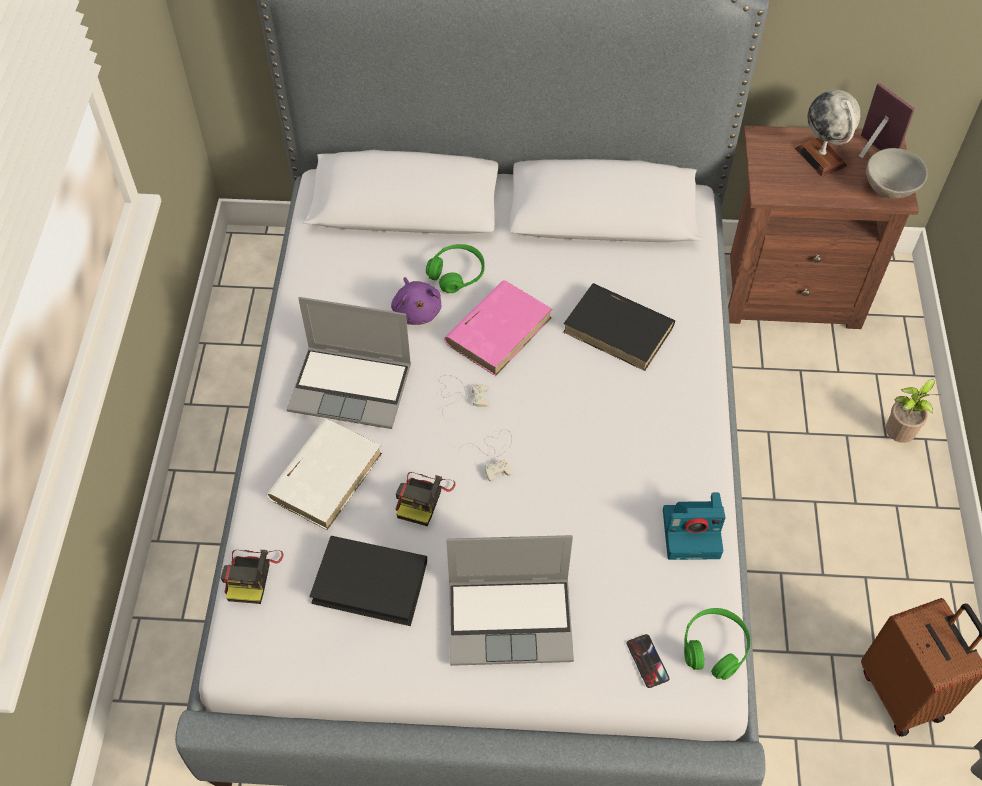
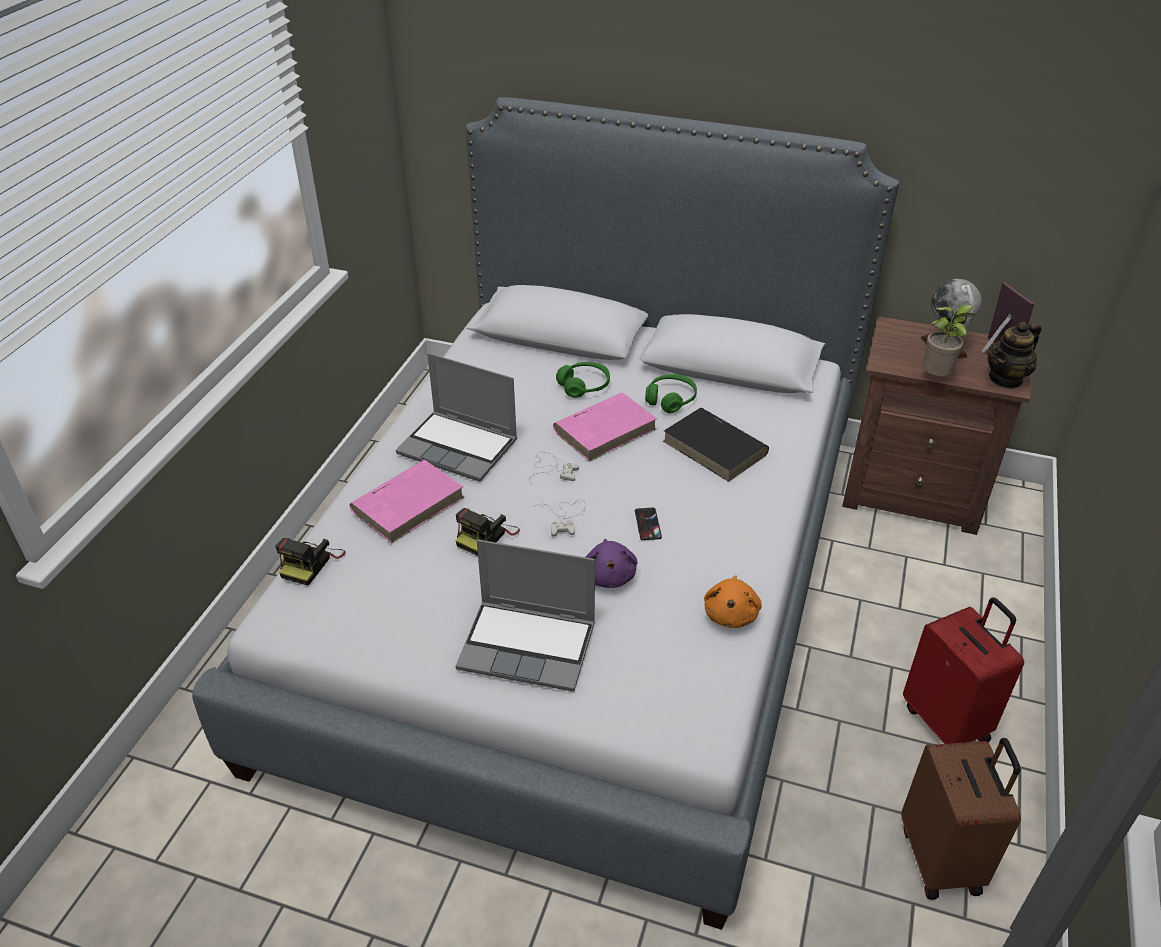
camera: 15 degrees right, 15 degrees down
white book [267,419,382,530] -> pink book [350,460,464,543]
black book [309,536,427,626] -> none
purple plush toy [391,277,441,325] -> purple plush toy moved to [585,539,637,588]
phone [627,634,670,688] -> phone moved to [635,508,662,540]
camera [663,493,725,560] -> orange plush toy [704,575,762,628]
green headphones [684,608,750,680] -> green headphones moved to [645,374,697,413]
grey bowl [866,148,928,199] -> teapot [987,322,1041,389]
potted plant [886,379,941,443] -> potted plant moved to [923,304,975,376]
none -> red suitcase [903,597,1024,744]

